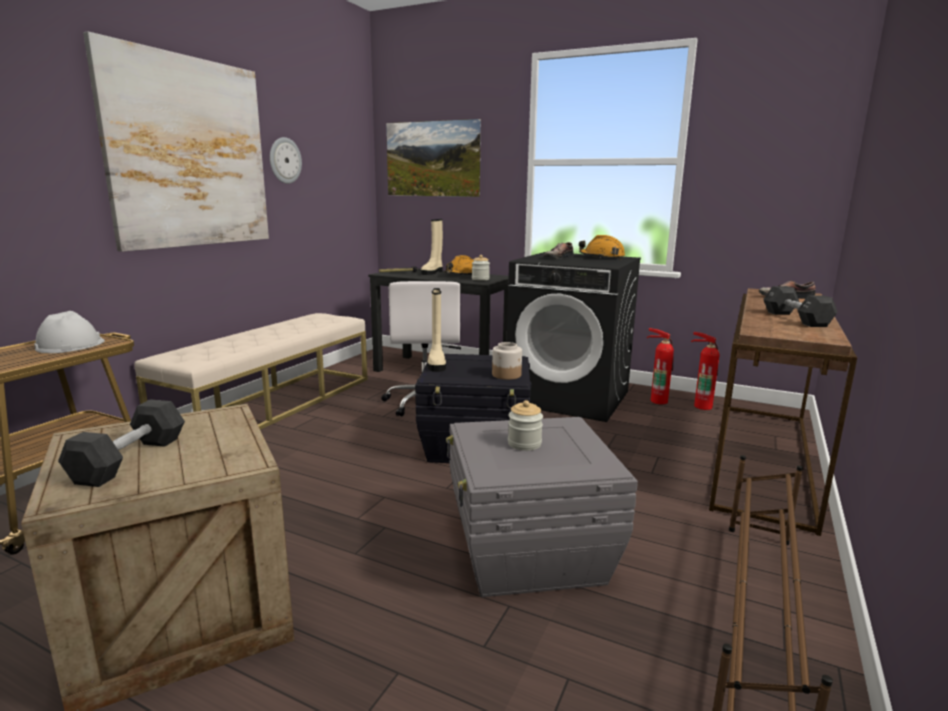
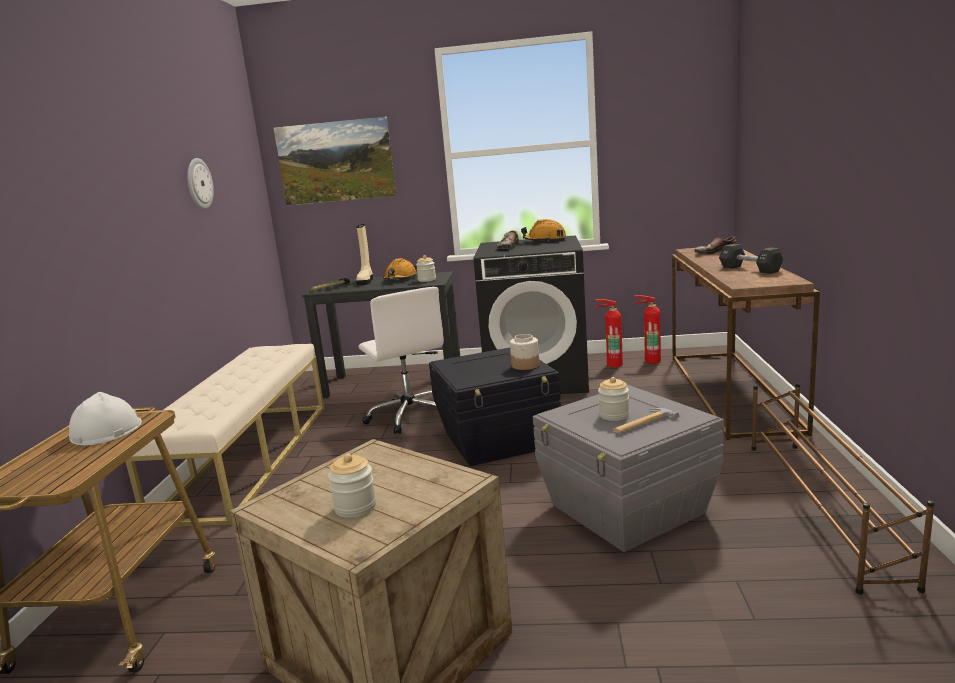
camera: 20 degrees left, 0 degrees up
black dumbbell [58,399,185,487] -> jar [328,454,376,518]
picture [83,31,269,252] -> none
beige boot [427,288,446,372] -> none
none -> hammer [614,408,679,434]

